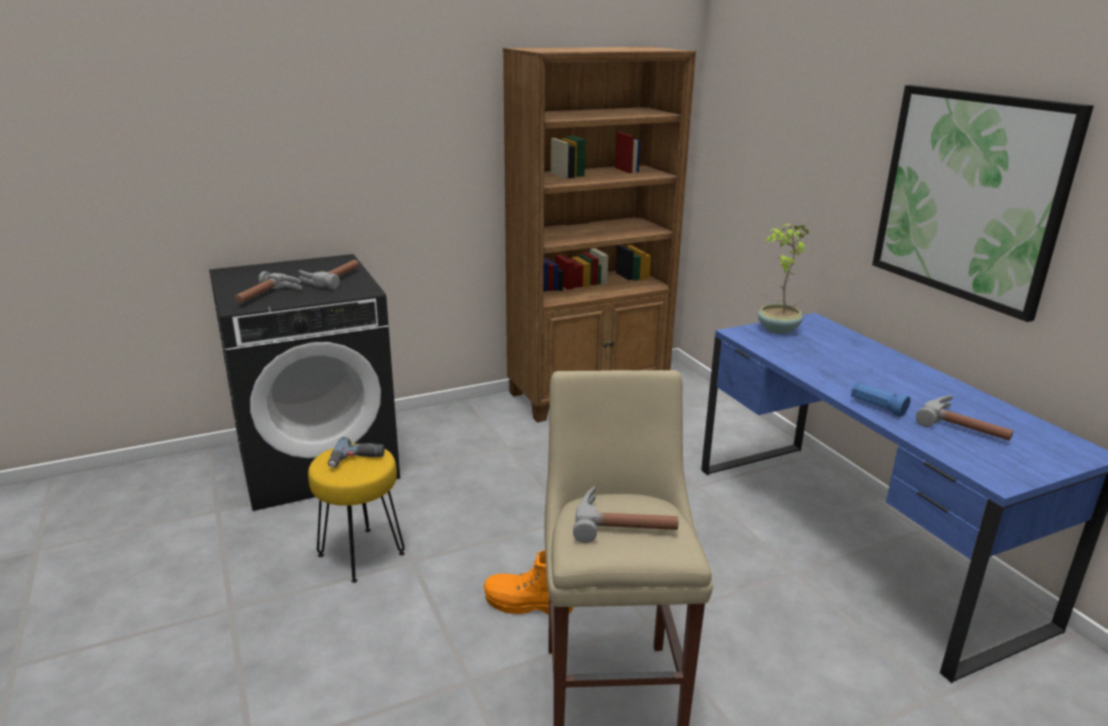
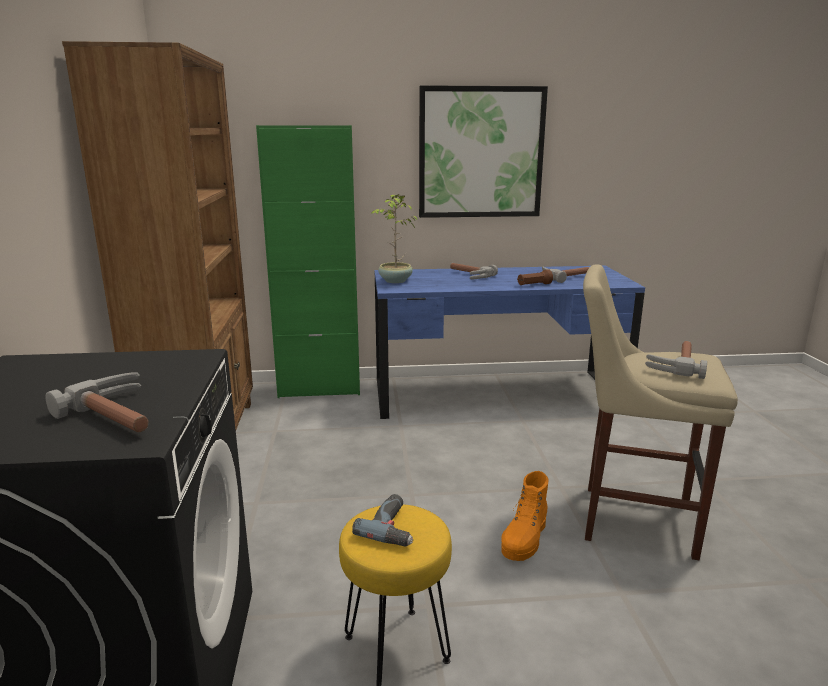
camera: 70 degrees left, 5 degrees down
hammer [298,260,359,289] -> hammer moved to [450,263,498,280]
blue flashlight [851,382,911,417] -> brown flashlight [517,269,553,285]
none -> green cabinet [256,125,360,398]

